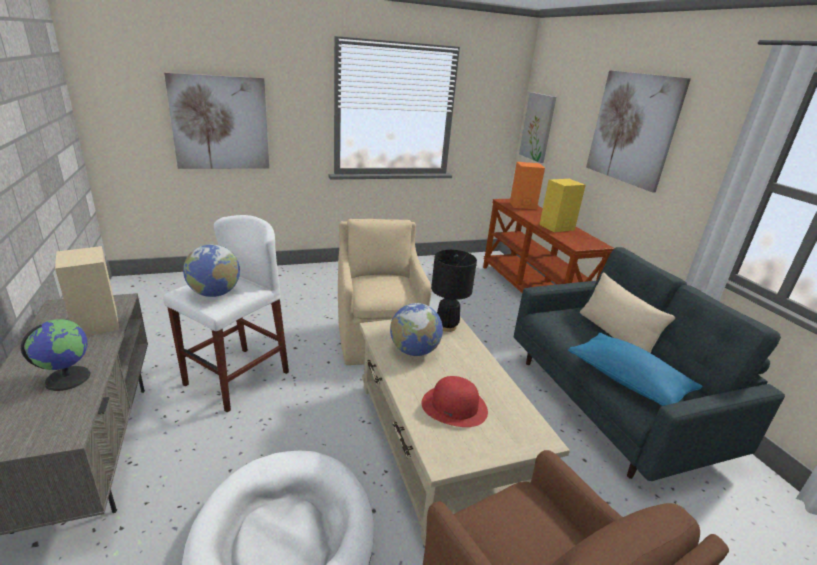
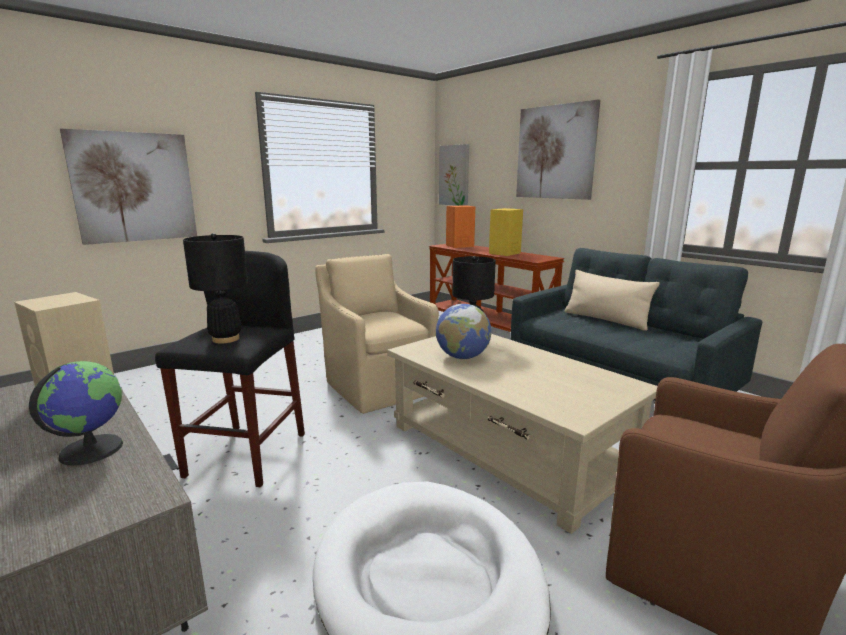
camera: 20 degrees left, 10 degrees down
white stool [163,215,289,413] -> black stool [155,251,305,487]
globe [183,244,240,297] -> black table lamp [183,233,248,343]
red hat [422,376,488,427] -> none
blue pillow [568,333,703,406] -> none

